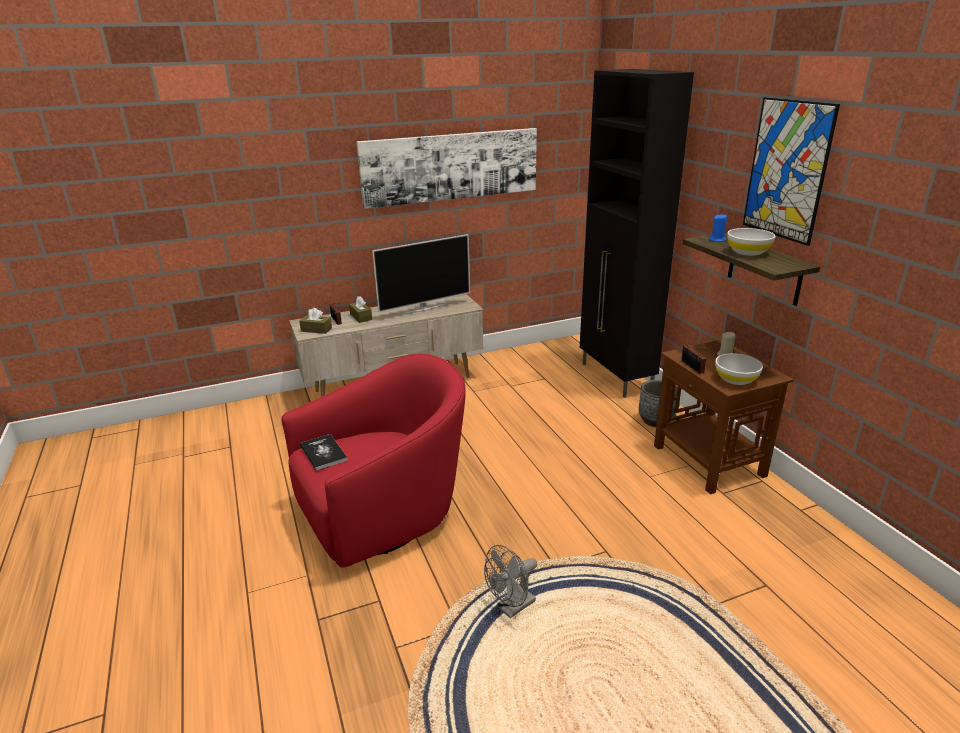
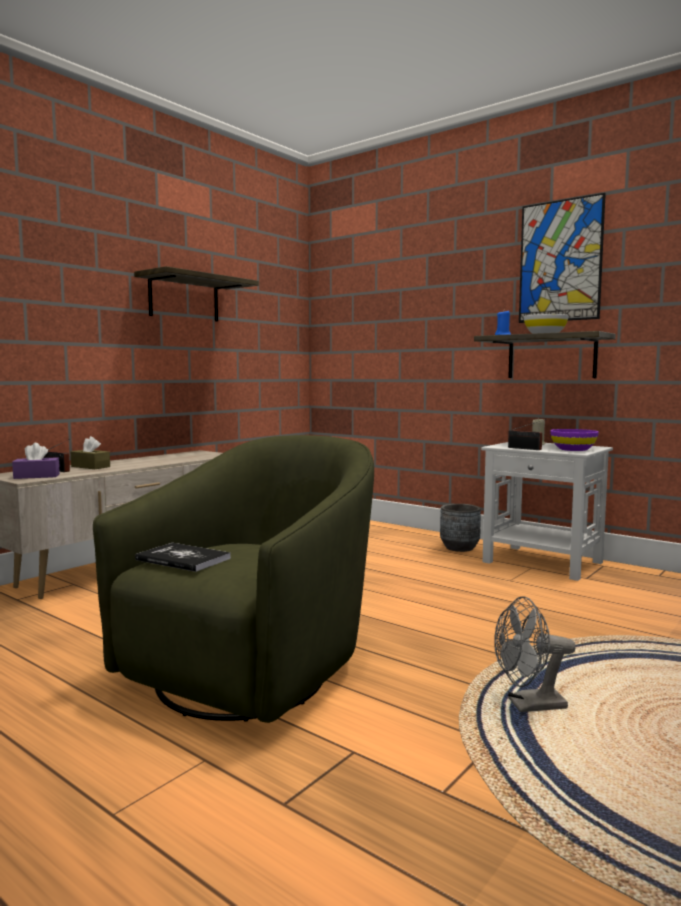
camera: 30 degrees left, 20 degrees down
red armchair [281,354,466,568] -> green armchair [93,435,374,723]
brown tissue box [299,308,332,334] -> purple tissue box [12,443,60,479]
picture [356,128,537,209] -> shelf [134,266,259,322]
television [372,234,470,314] -> none
grey fan [484,545,537,618] -> grey fan turned 60 degrees clockwise [494,596,576,712]
black cabinet [580,69,694,398] -> none
brown side table [654,340,794,494] -> white side table [481,442,613,581]
white bowl [715,353,763,385] -> purple bowl [550,429,599,451]

